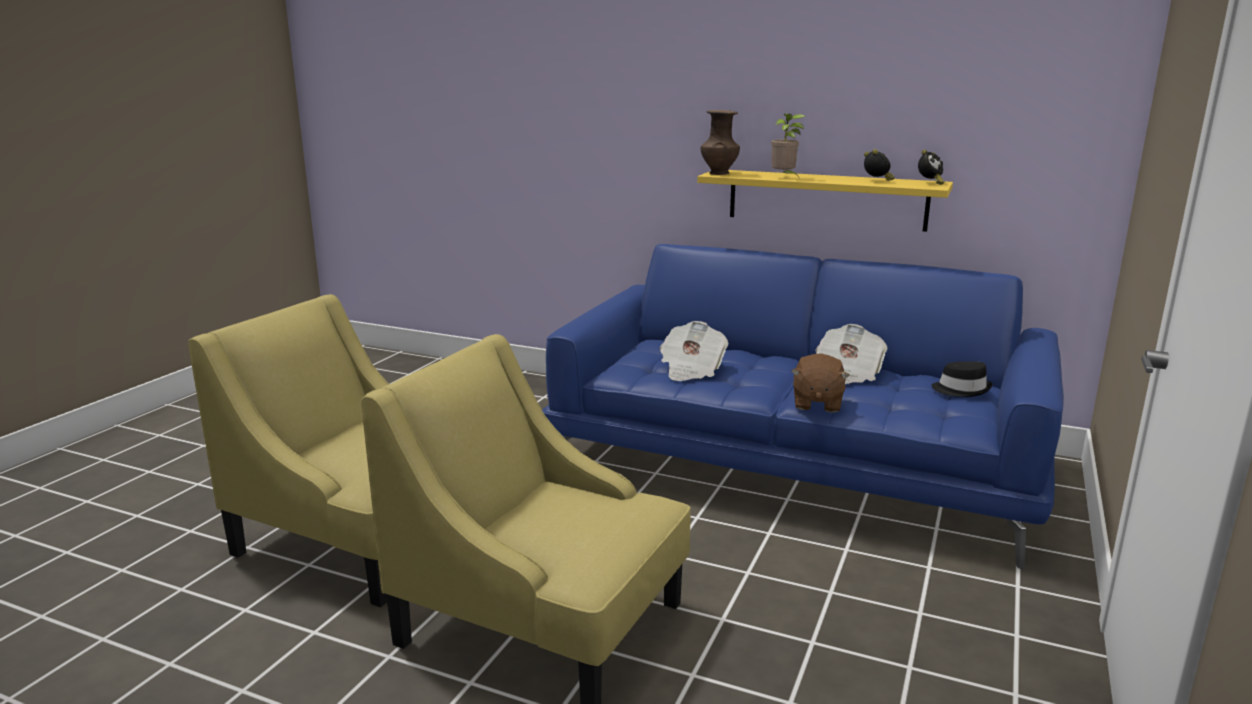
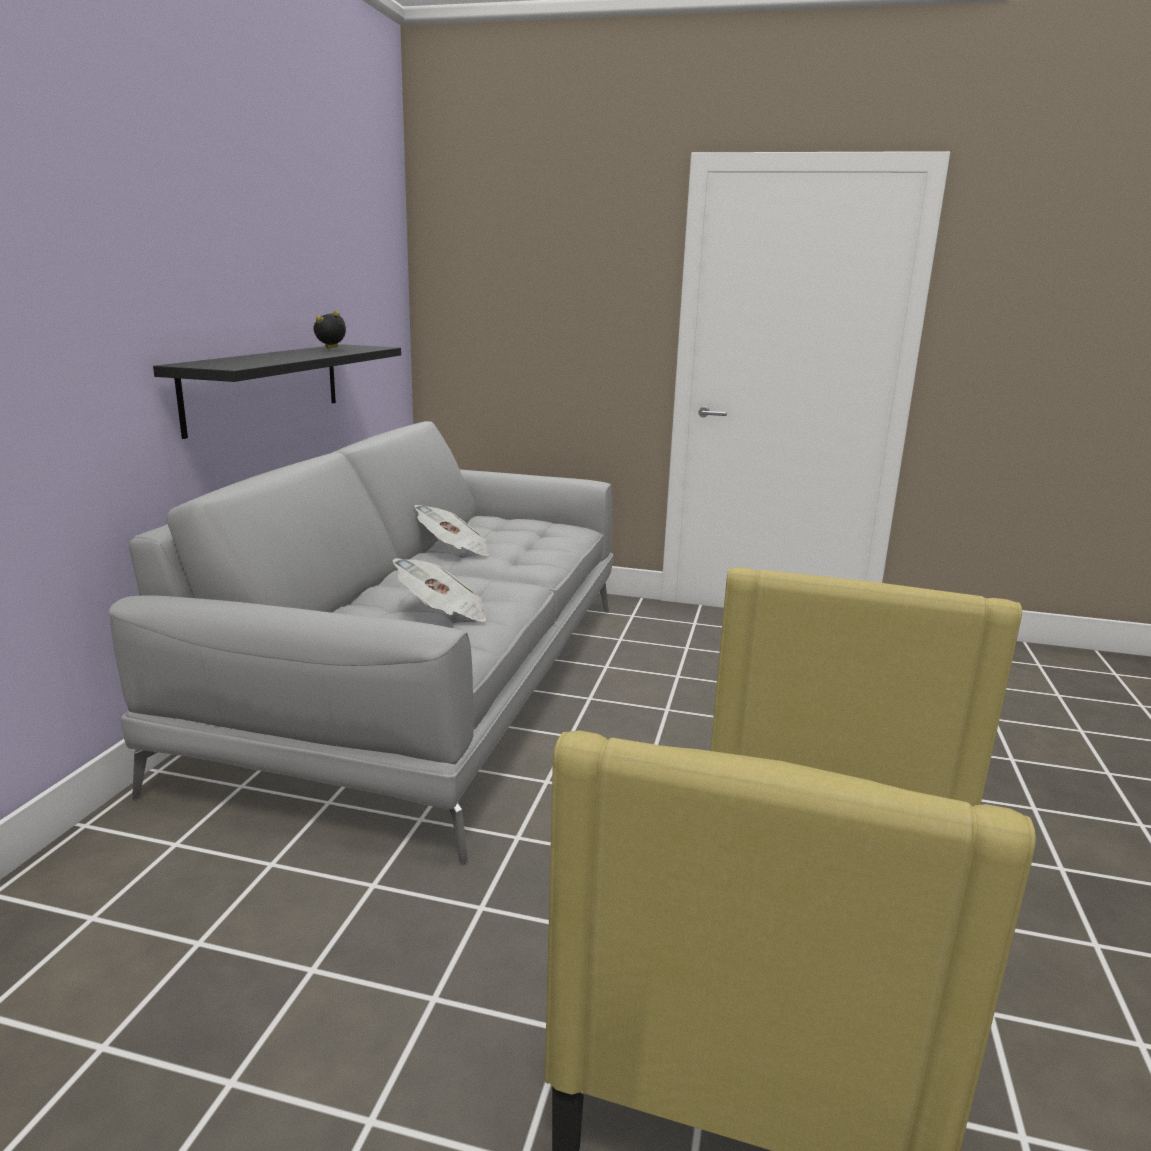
camera: 100 degrees left, 0 degrees up
blue sofa [542,244,1064,569] -> grey sofa [109,421,614,865]
yellow shelf [697,170,953,232] -> black shelf [153,344,401,439]
brown vase [701,110,740,175] -> none
potted plant [771,113,805,179] -> none
brown plush toy [791,353,850,413] -> none
alarm clock [918,149,945,185] -> none
black hat [931,361,993,397] -> none

